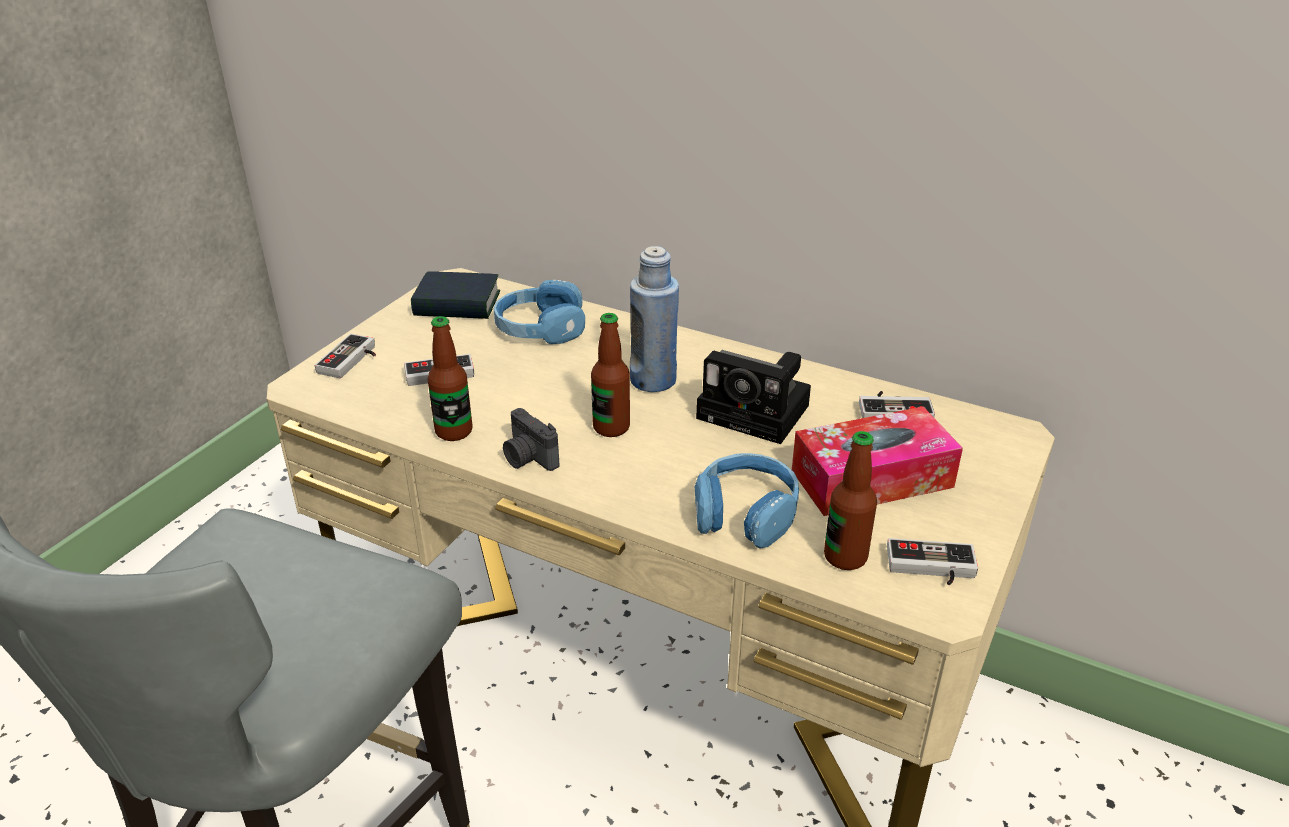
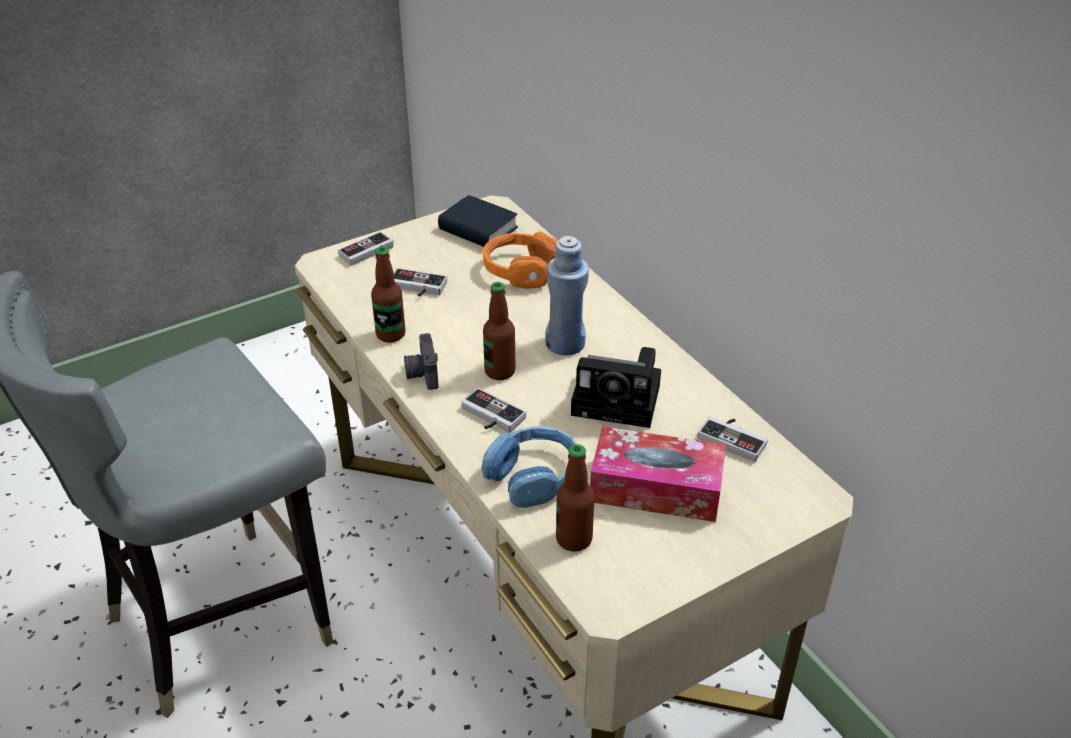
camera: 30 degrees right, 5 degrees up
blue headphones [494,280,585,344] -> orange headphones [483,231,557,289]
camera [696,350,811,444] -> camera turned 45 degrees counterclockwise [571,347,661,428]
game controller [887,538,978,585] -> game controller moved to [461,388,526,433]

